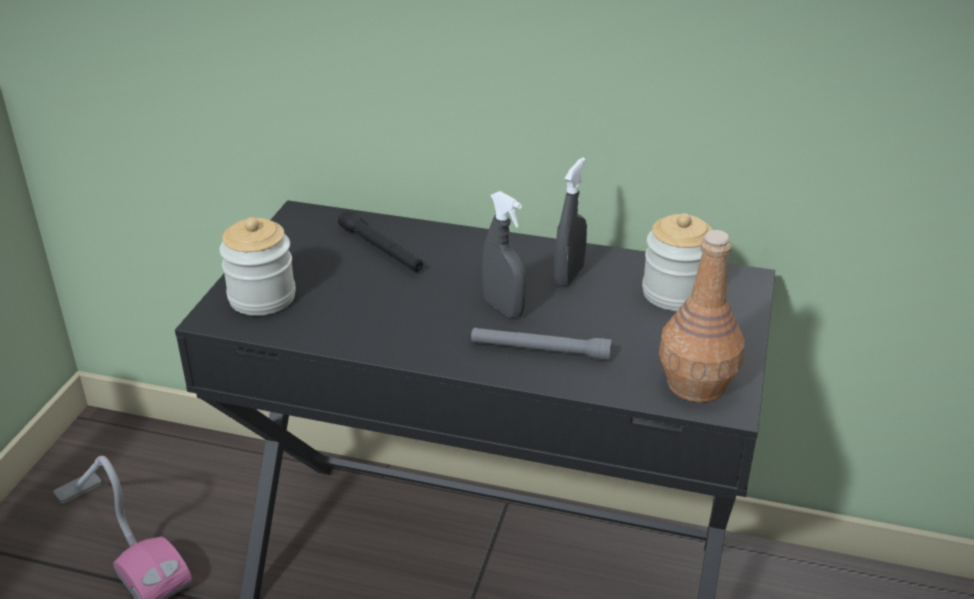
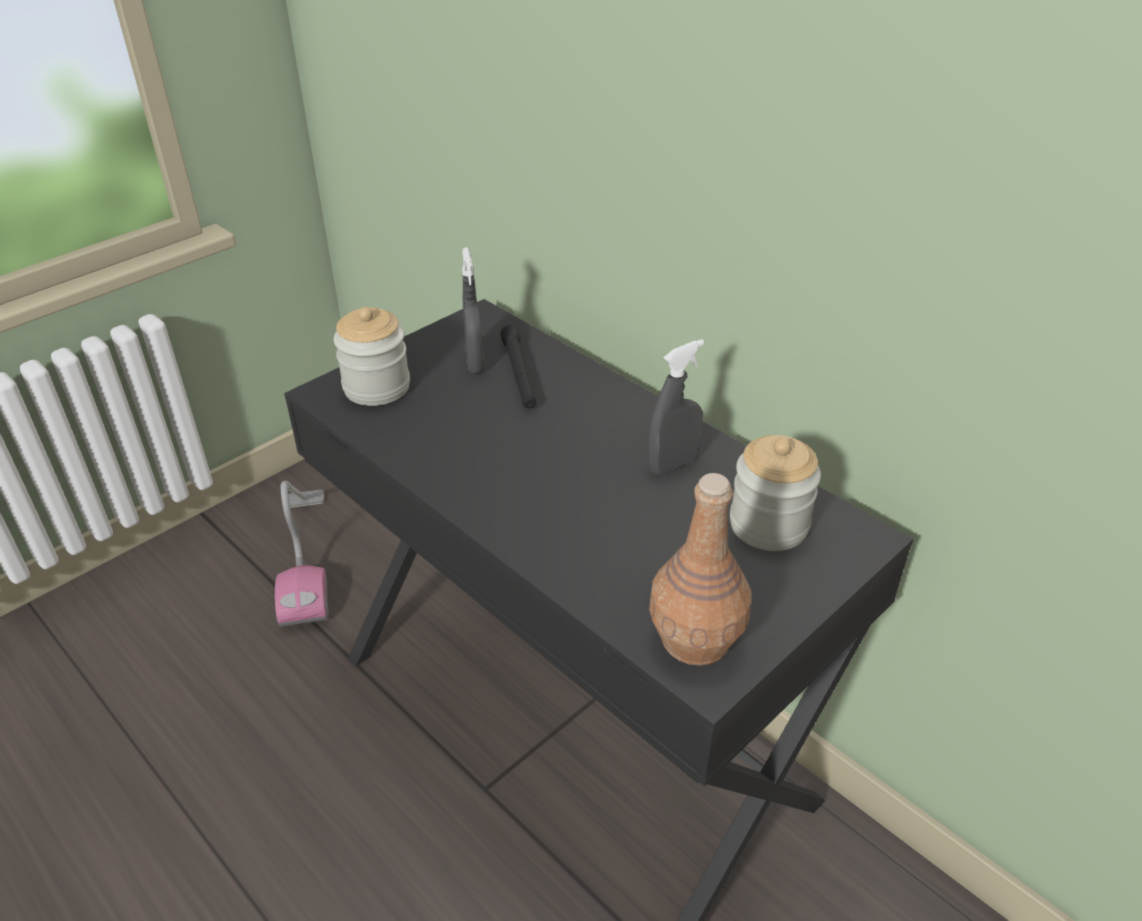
camera: 30 degrees right, 5 degrees up
grey flashlight [471,328,612,360] -> none
grey spray bottle [482,191,526,318] -> grey spray bottle moved to [462,247,484,373]

